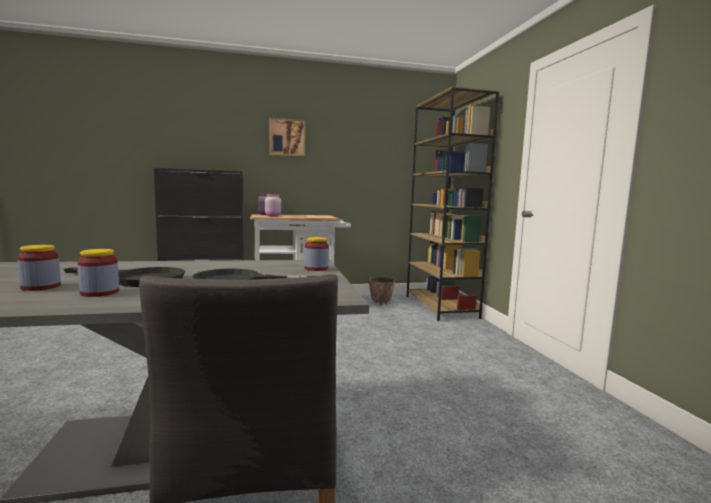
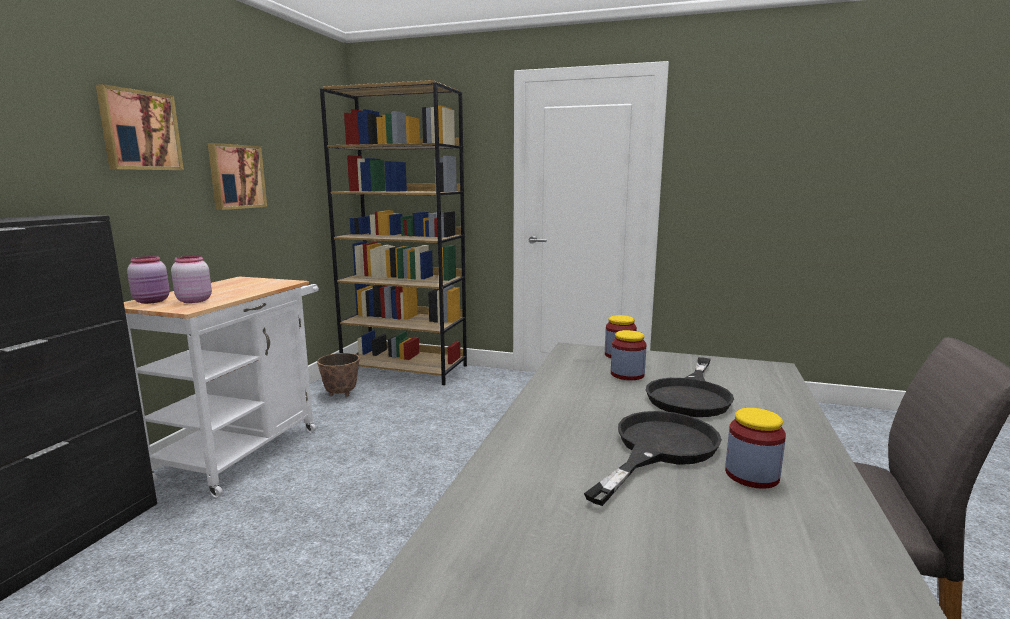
camera: 60 degrees left, 5 degrees up
jar [17,245,61,291] -> jar moved to [611,330,647,380]
none -> picture [208,143,267,210]

